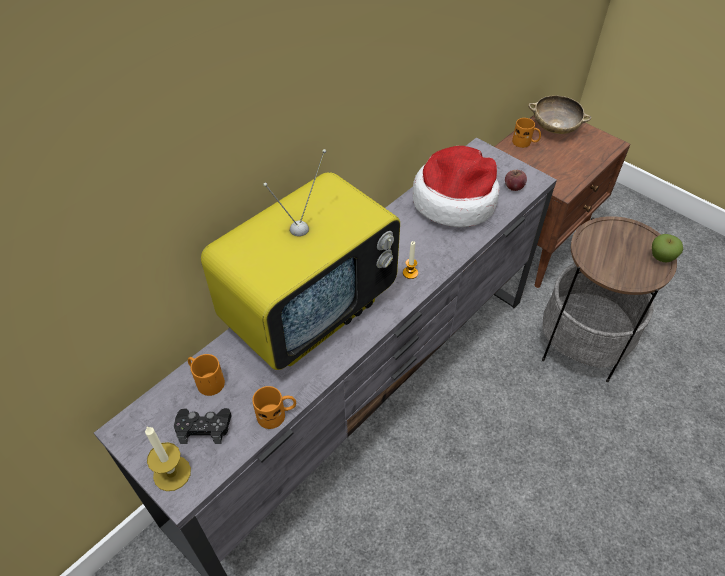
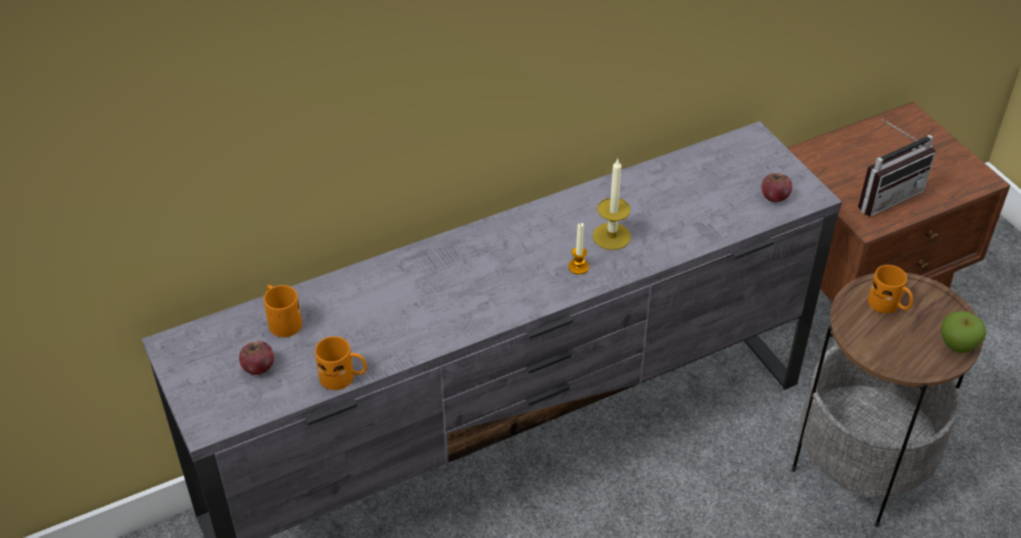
camera: 20 degrees right, 5 degrees down
candle [145,426,191,491] -> candle moved to [593,159,631,250]
black game controller [174,408,231,444] -> apple [239,341,274,375]
television [201,149,400,370] -> none
hat [412,146,500,227] -> none
orange mug [512,118,541,148] -> orange mug moved to [868,265,913,313]
beige bowl [528,95,591,134] -> none
none -> radio [858,119,935,217]

